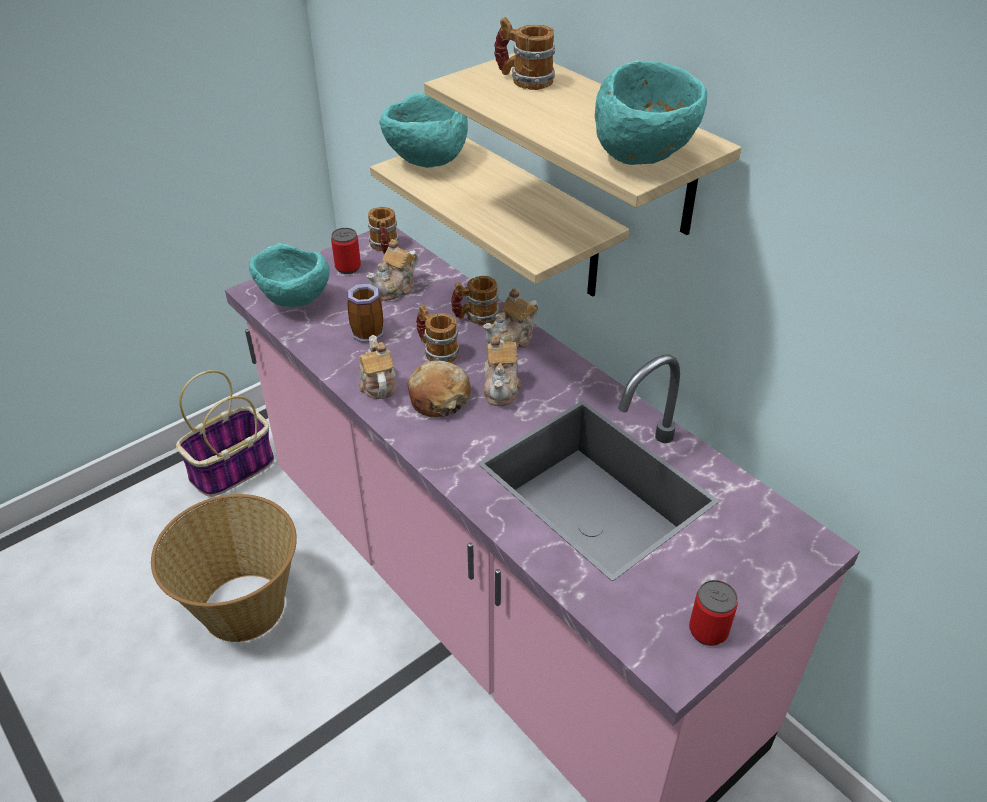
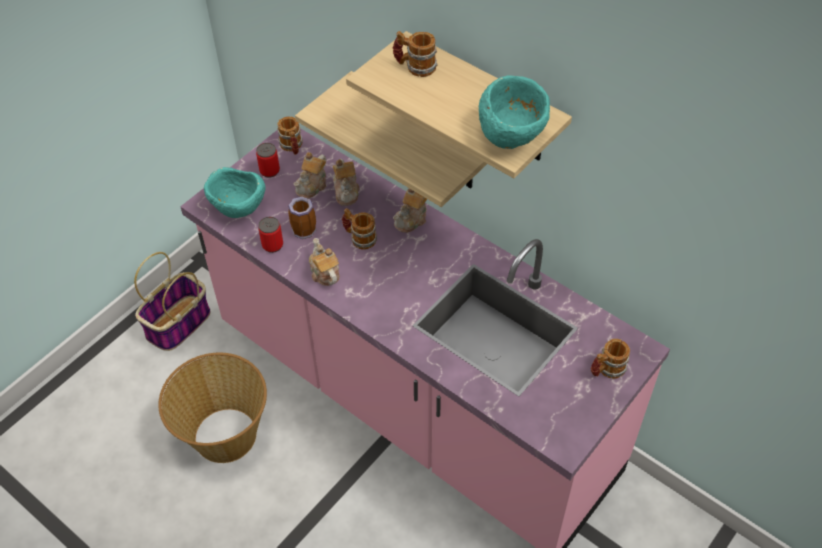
camera: 10 degrees left, 10 degrees up
turquoise bowl [379,93,468,168] -> none
bread [408,360,471,417] -> none
mug [451,276,499,325] -> mug moved to [591,339,630,379]
teapot [484,335,521,406] -> teapot moved to [333,159,360,206]
can [689,580,738,646] -> can moved to [258,217,283,253]

